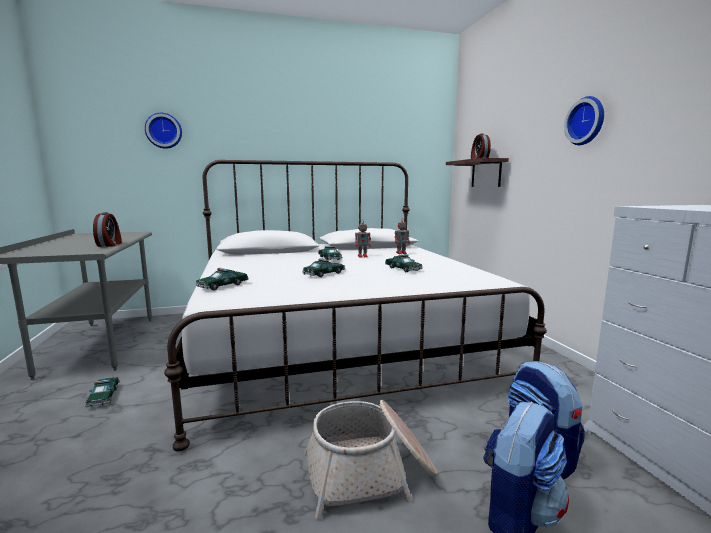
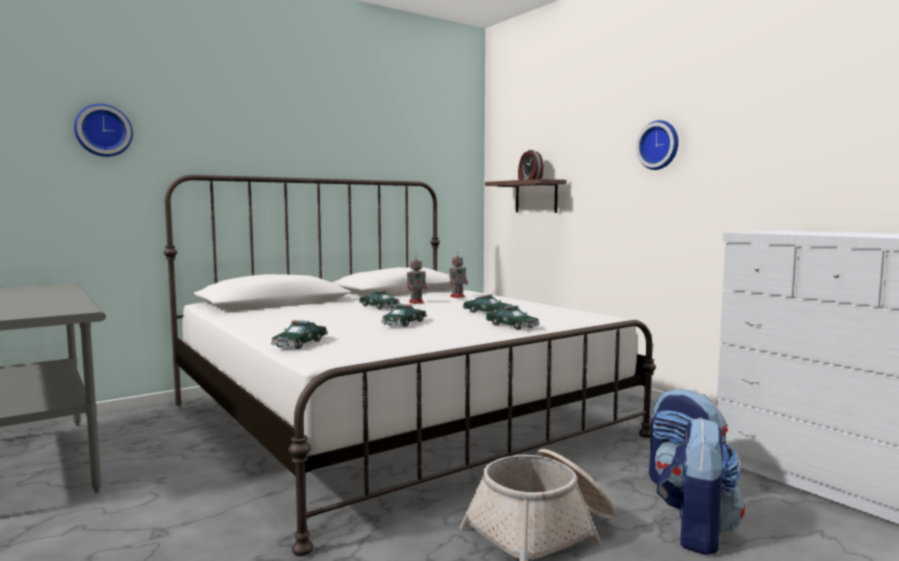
camera: 20 degrees left, 5 degrees down
toy car [85,377,120,407] -> toy car moved to [485,305,539,330]
alarm clock [93,212,122,247] -> none

